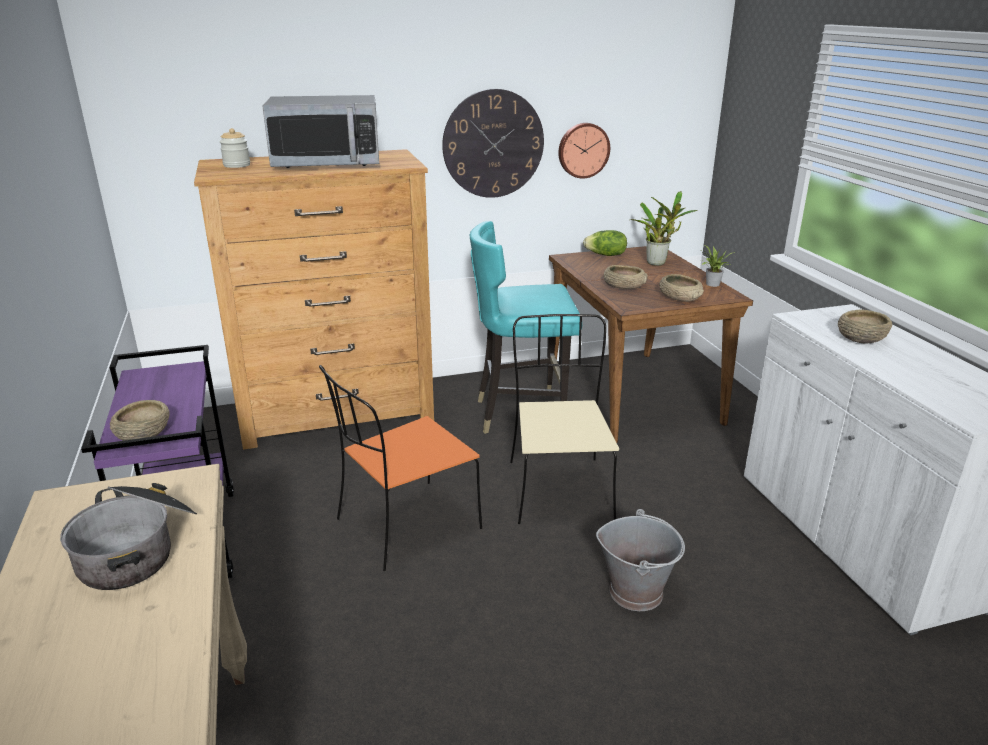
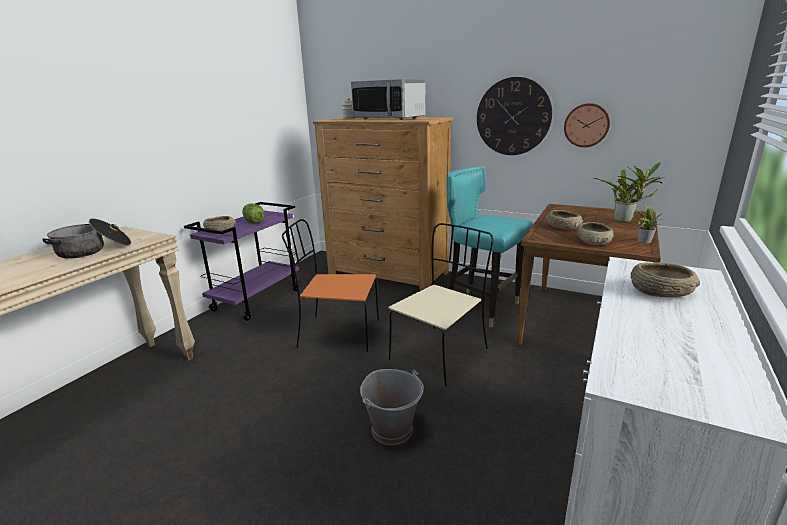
camera: 45 degrees right, 5 degrees down
lettuce [583,230,627,256] -> lettuce moved to [242,203,265,223]

